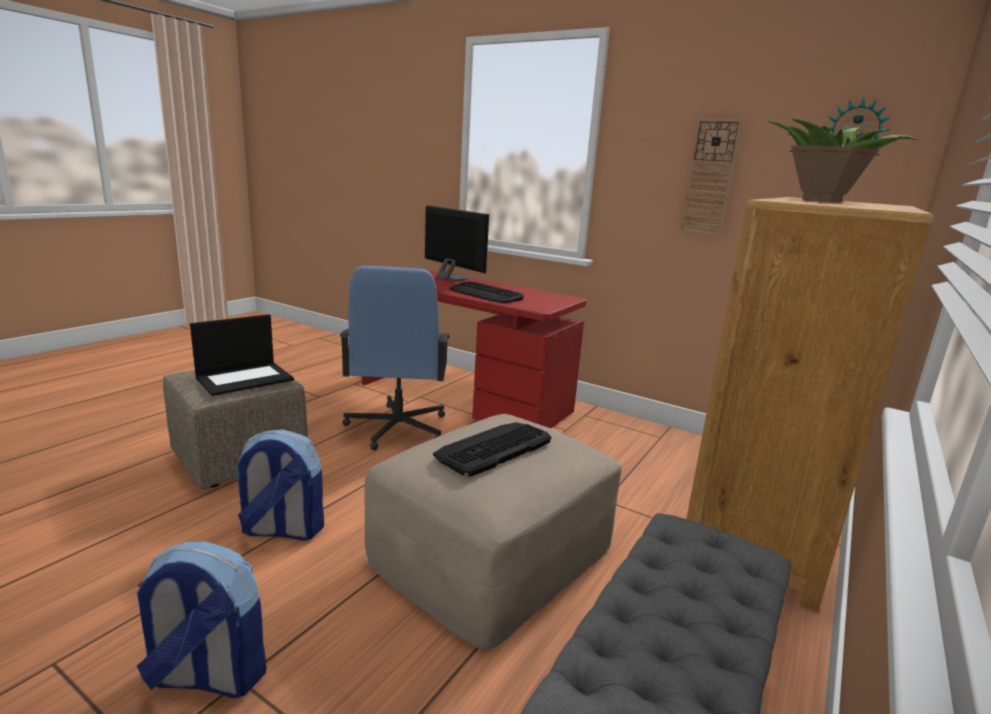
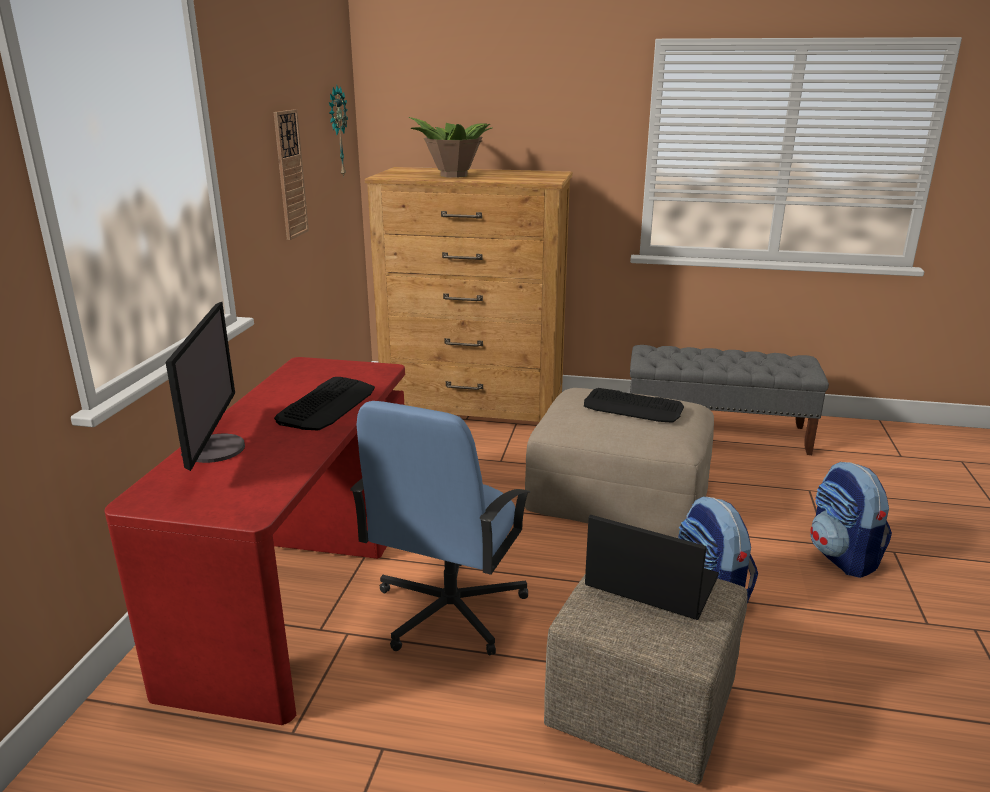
camera: 110 degrees left, 5 degrees up
blue office chair [339,266,450,451] -> blue office chair turned 135 degrees clockwise [350,401,530,655]
monitor [425,205,489,281] -> monitor turned 150 degrees clockwise [166,302,245,471]

